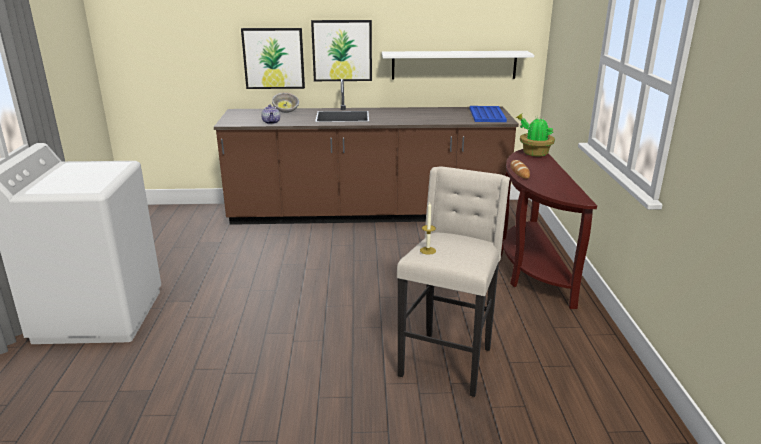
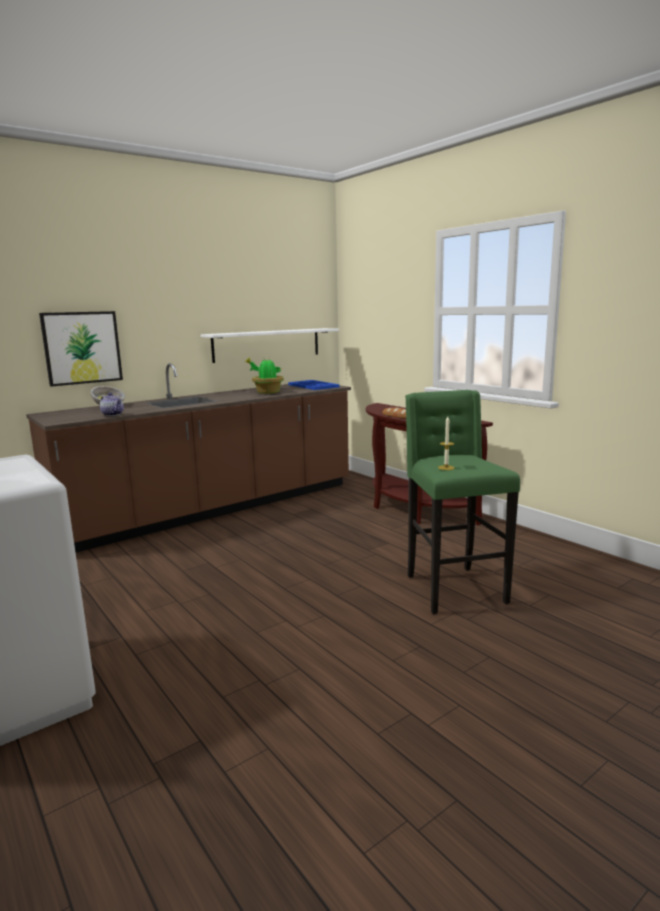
camera: 35 degrees left, 10 degrees down
picture [311,20,372,81] -> none
beige stool [397,167,510,397] -> green stool [405,390,520,614]
potted plant [516,113,555,157] -> potted plant moved to [245,357,284,394]

